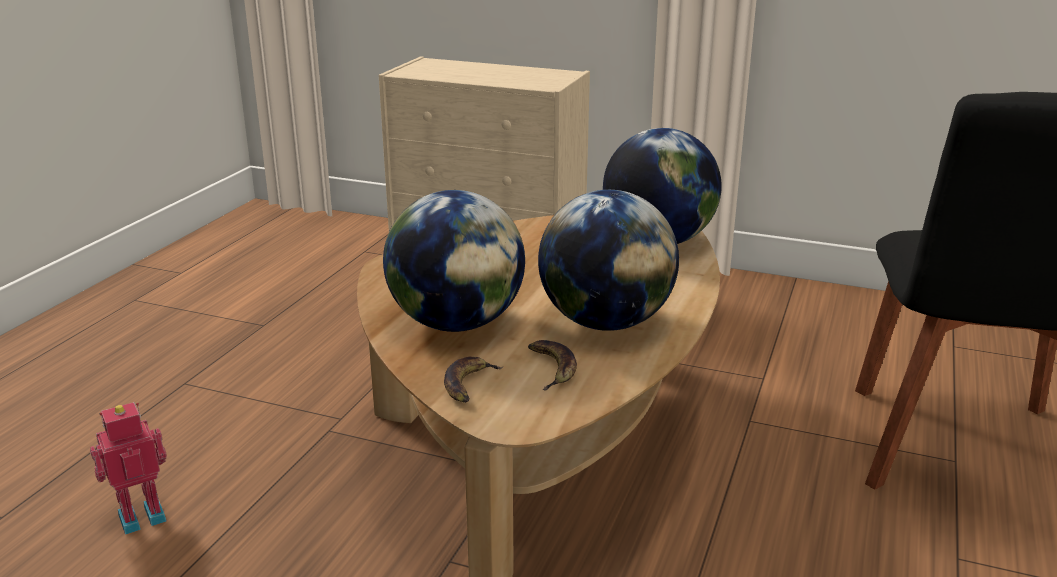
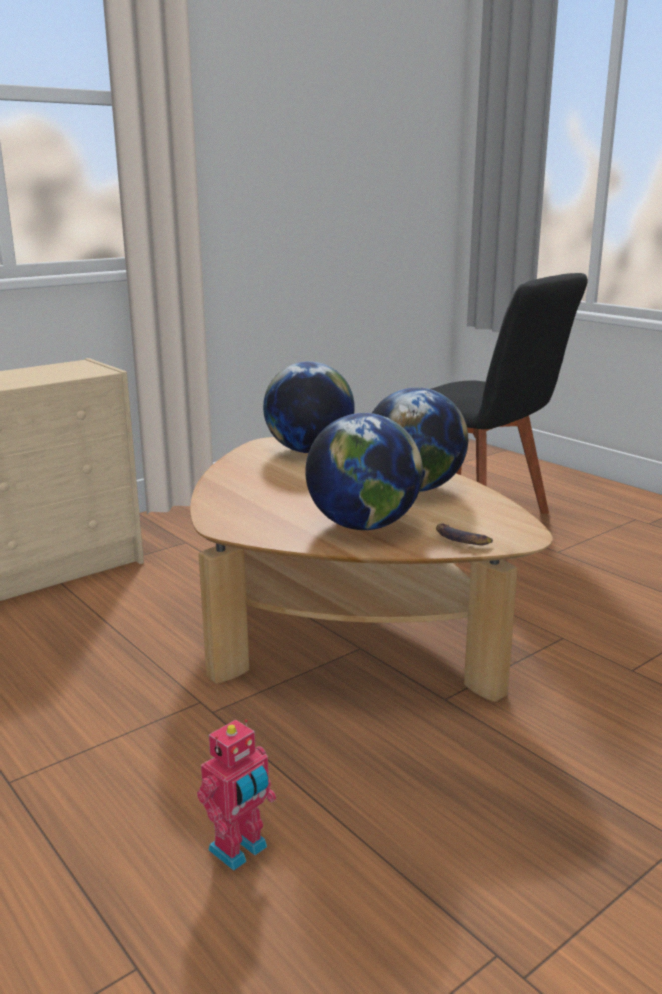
camera: 60 degrees left, 5 degrees down
toy robot [90,402,167,535] -> toy robot turned 135 degrees counterclockwise [197,719,276,871]
banana [528,340,577,390] -> none

